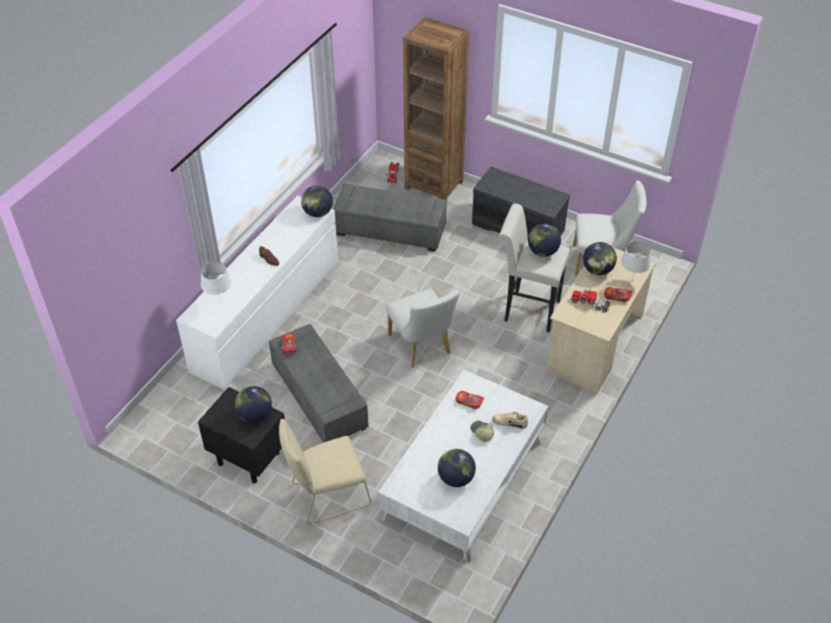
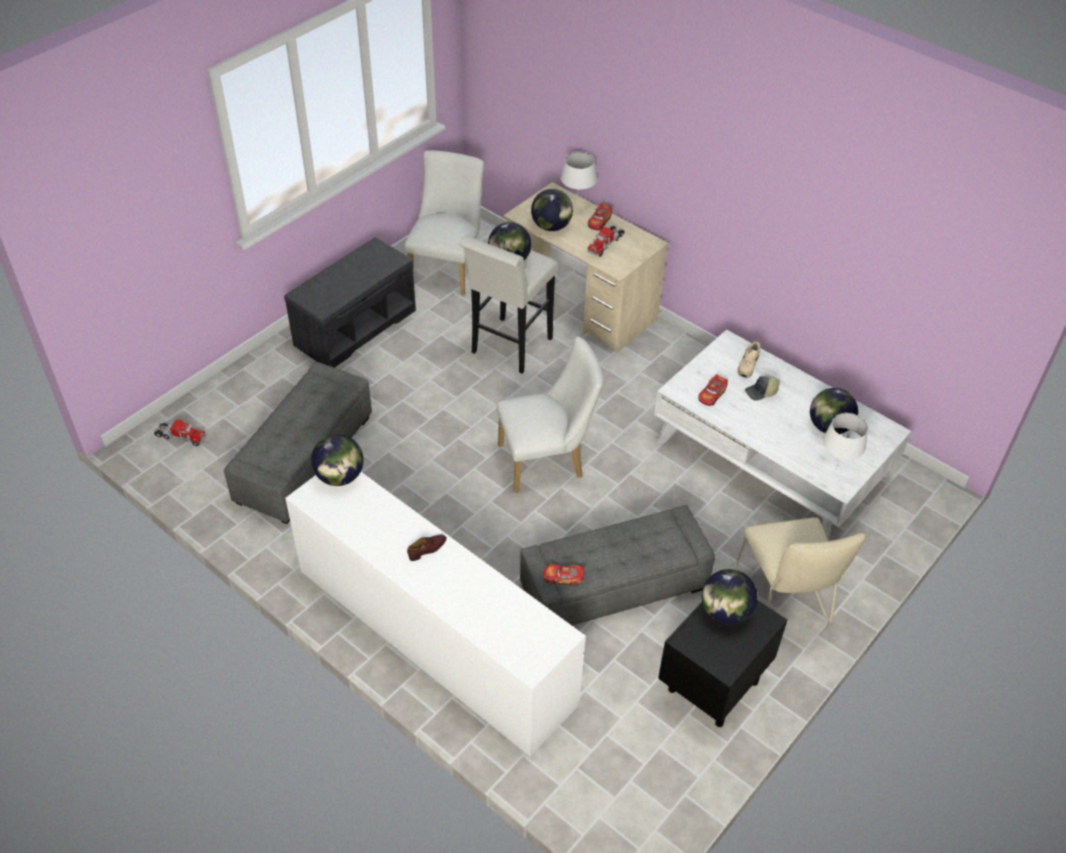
camera: 80 degrees left, 0 degrees up
white table lamp [201,262,231,302] -> white table lamp moved to [823,413,868,469]
brown bookcase [403,17,470,201] -> none

